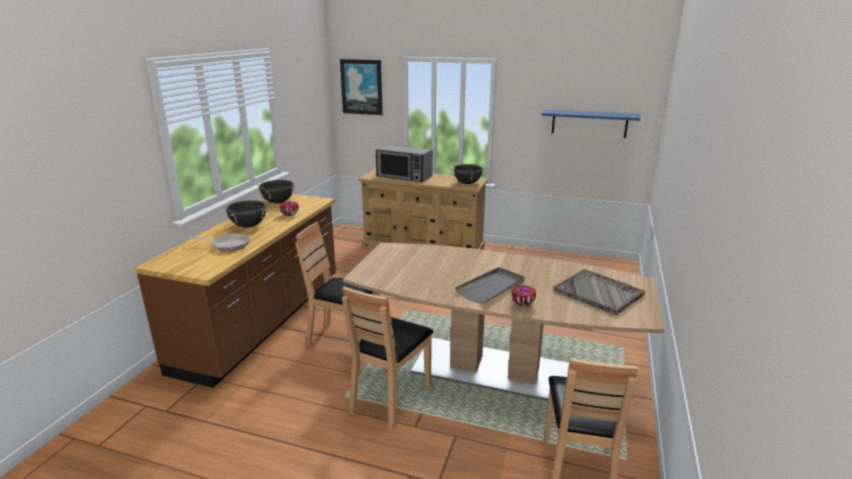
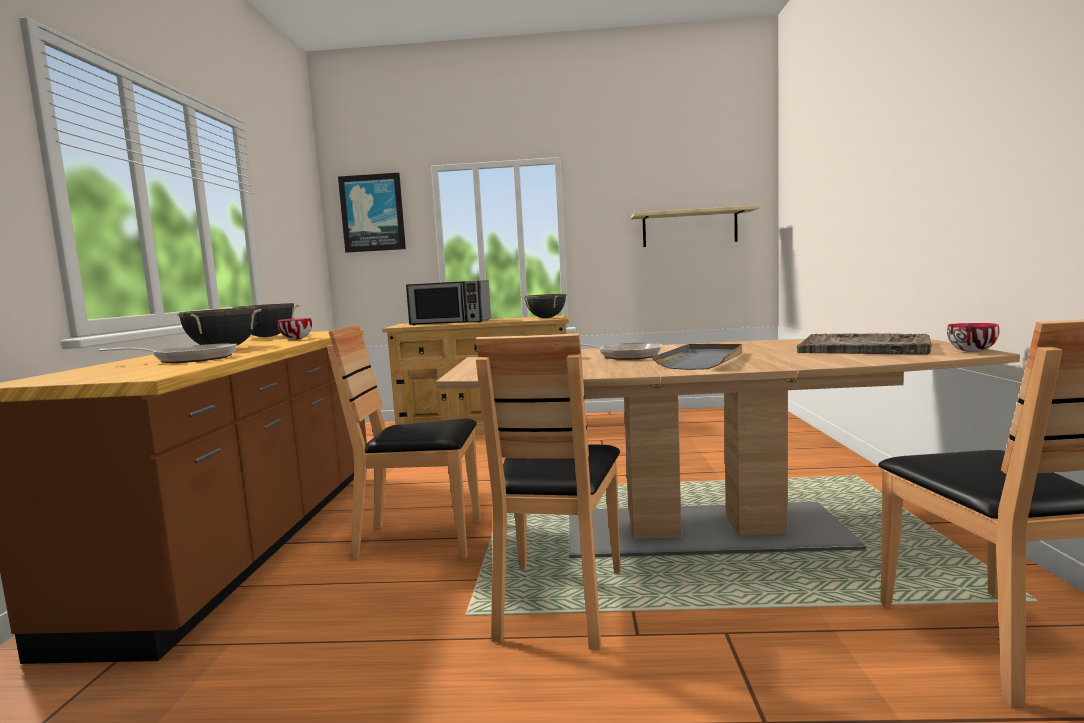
camera: 15 degrees left, 15 degrees down
bowl [511,285,536,306] -> bowl moved to [947,323,1000,352]
blue shelf [542,109,640,138] -> beige shelf [631,205,759,247]
none -> frying pan [580,343,662,360]

